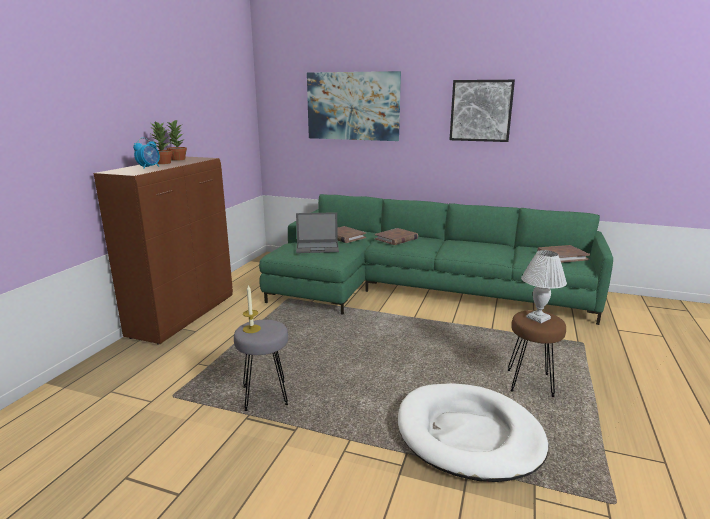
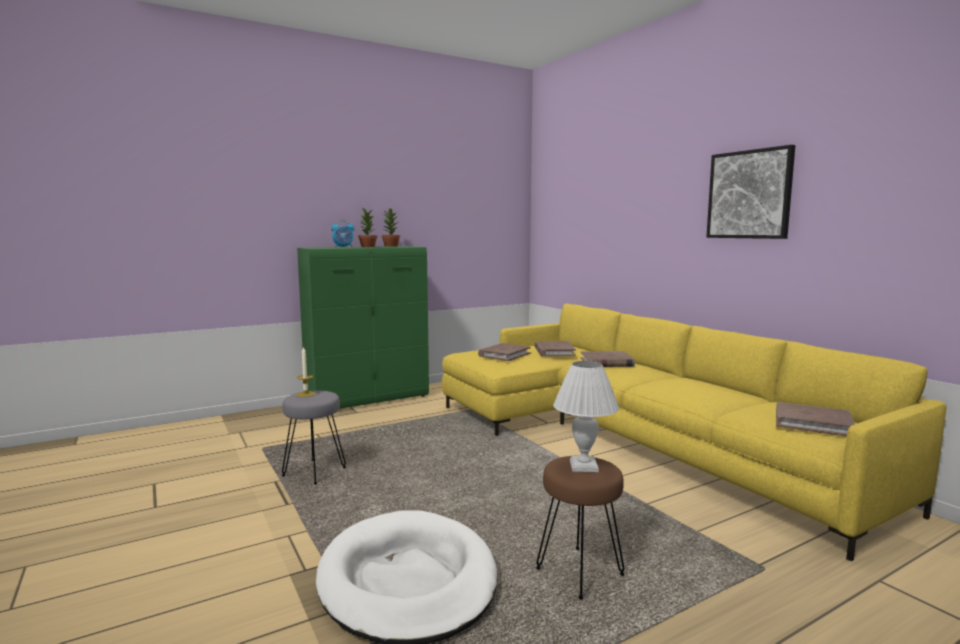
camera: 40 degrees right, 10 degrees down
brown cabinet [93,156,233,345] -> green cabinet [297,246,429,409]
green sofa [259,194,613,325] -> yellow sofa [442,304,946,561]
laptop [296,212,339,253] -> brown book [478,343,531,361]
picture [307,71,401,141] -> none

